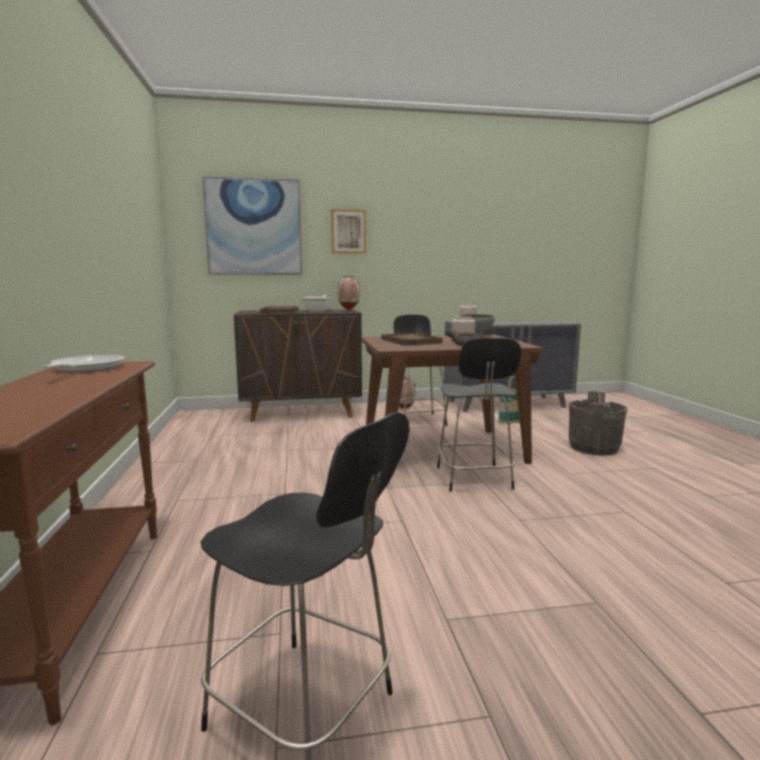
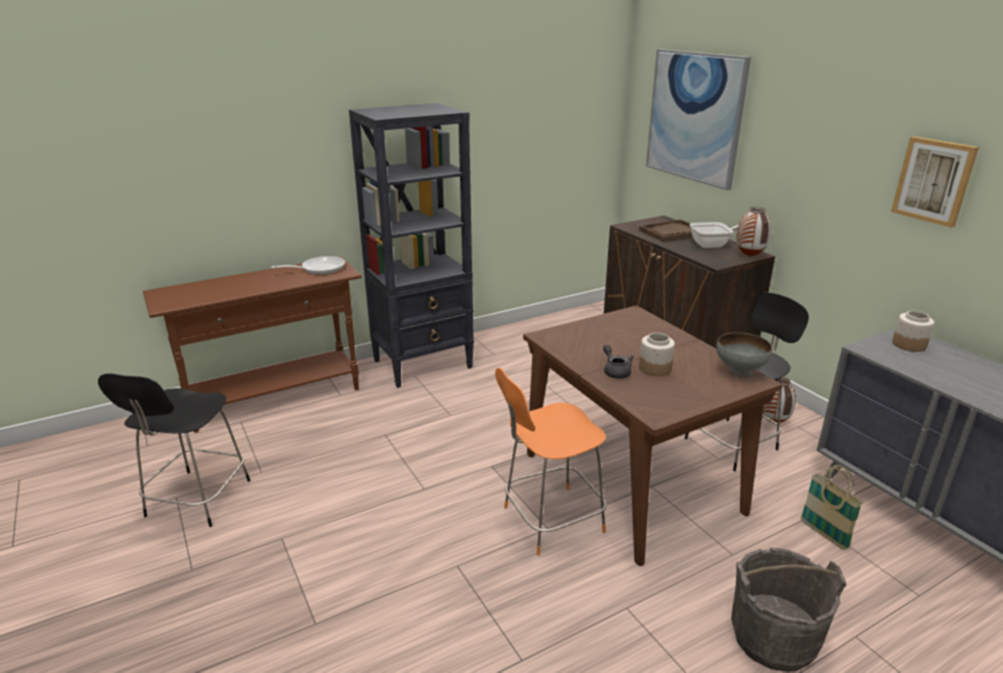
camera: 70 degrees right, 15 degrees up
picture [331,209,366,254] -> picture moved to [891,137,979,228]
brown tray [382,333,443,346] -> none
black chair [437,338,521,492] -> orange chair [495,368,607,556]
none -> black bookcase [349,103,474,388]

